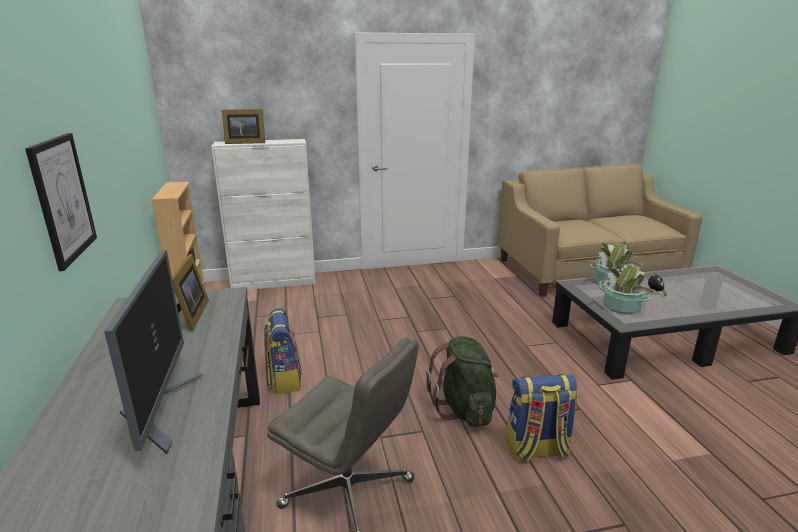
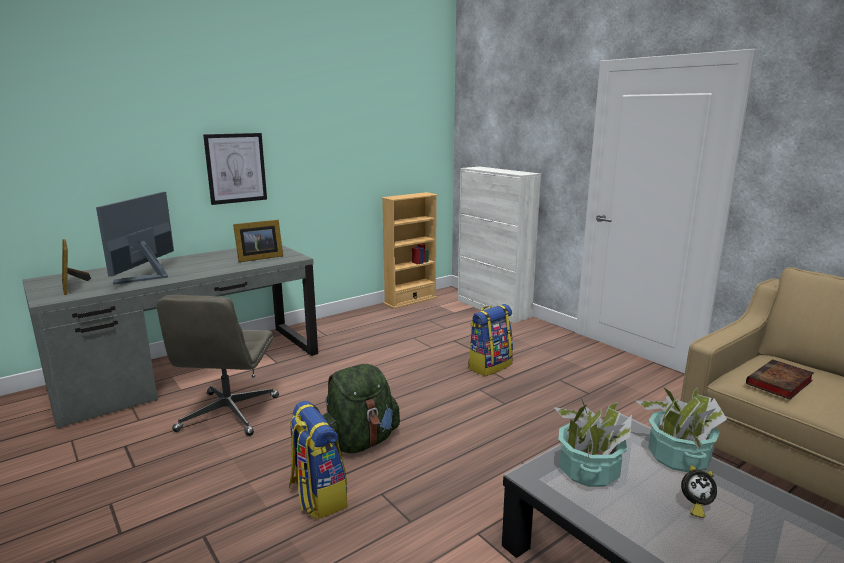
camera: 65 degrees right, 5 degrees down
monitor [104,250,203,454] -> monitor turned 135 degrees clockwise [96,192,174,285]
picture frame [222,109,265,144] -> picture frame moved to [62,239,91,295]
backpack [264,308,302,394] -> backpack moved to [468,304,513,376]
none -> book [746,359,814,400]

